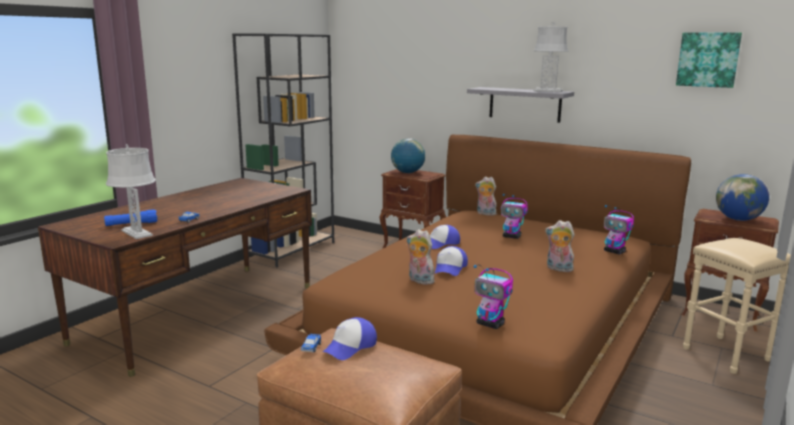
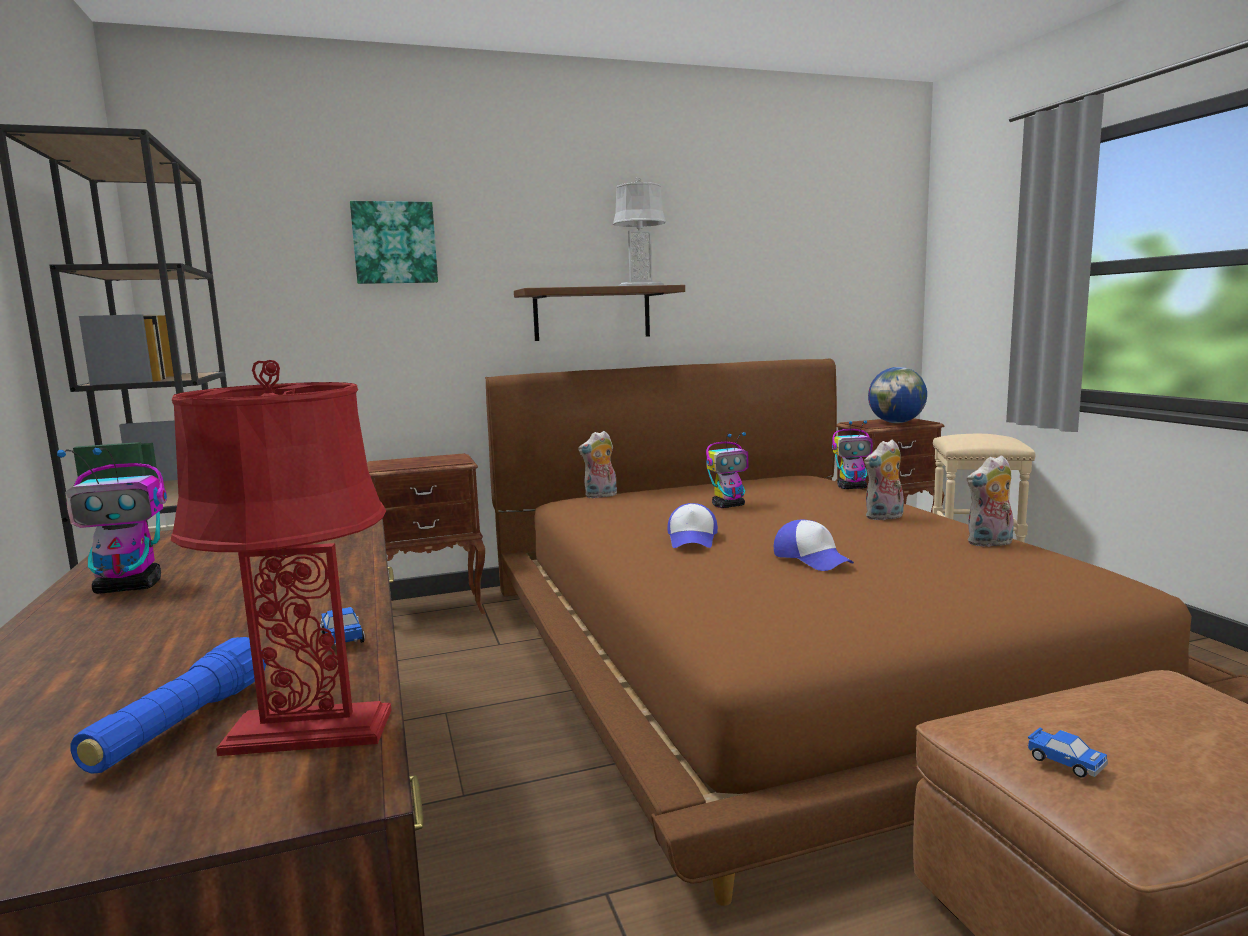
camera: 50 degrees left, 5 degrees down
grey table lamp [106,144,156,239] -> red table lamp [171,360,391,756]
cap [323,317,377,360] -> none
globe [391,138,426,173] -> none
plush toy [406,229,434,285] -> plush toy moved to [967,455,1014,547]
grey shelf [467,87,574,123] -> brown shelf [514,285,685,341]
toy robot [474,264,513,329] -> toy robot moved to [57,448,167,594]
picture [676,32,742,88] -> picture moved to [350,201,438,284]

